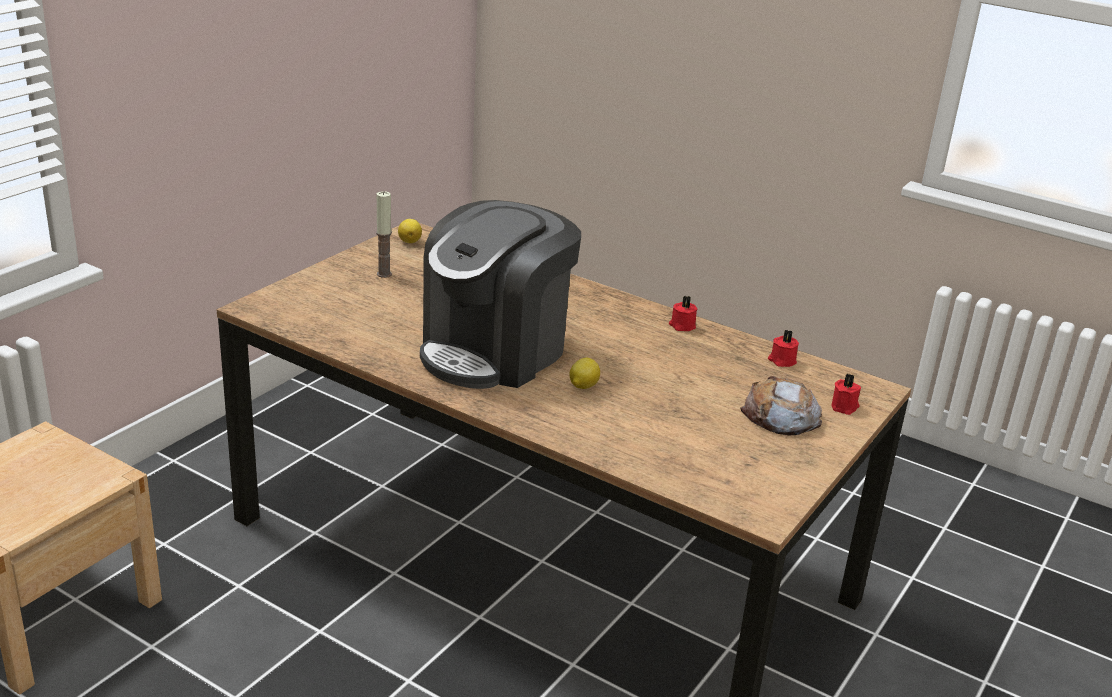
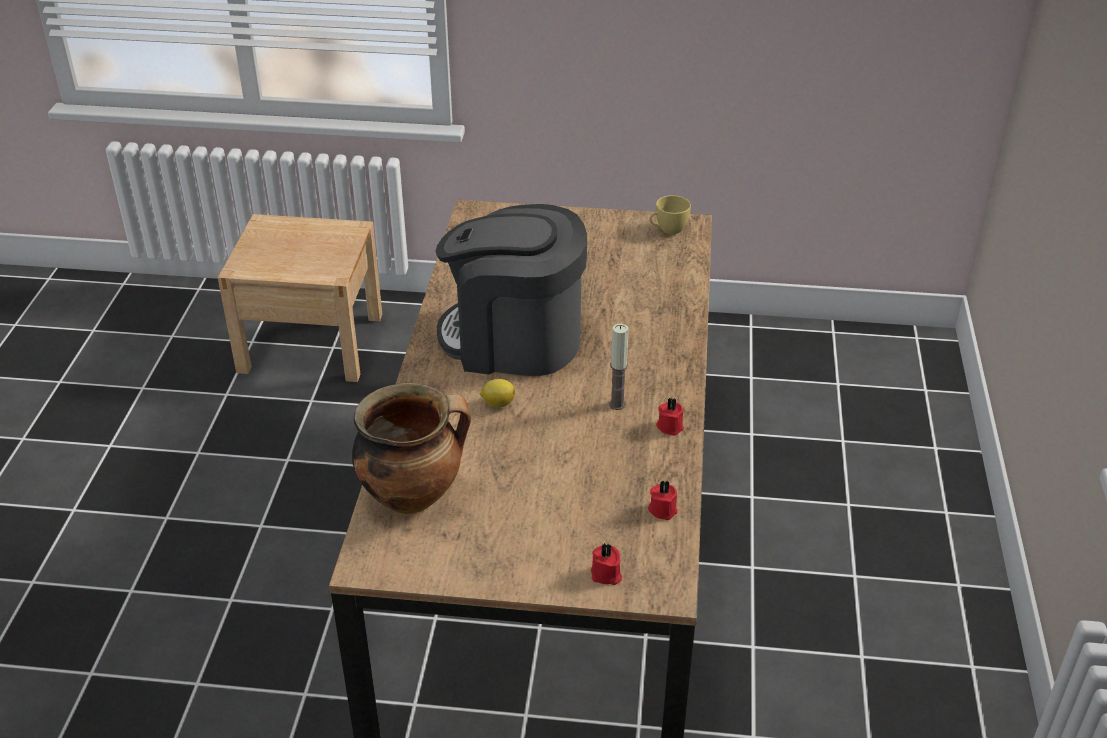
camera: 65 degrees right, 10 degrees up
candle [376,191,392,278] -> candle moved to [609,324,629,410]
lemon [398,219,422,243] -> yellow cup [649,195,691,234]
bread [740,376,822,435] -> none
none -> cooking pot [352,383,471,514]

